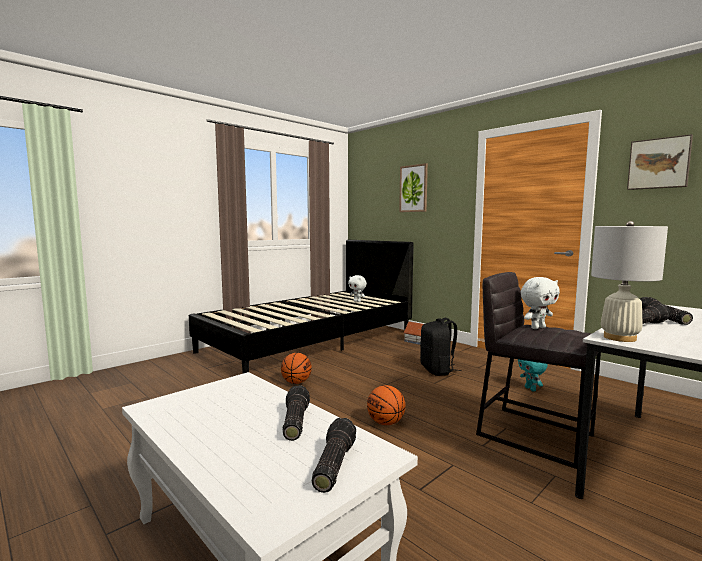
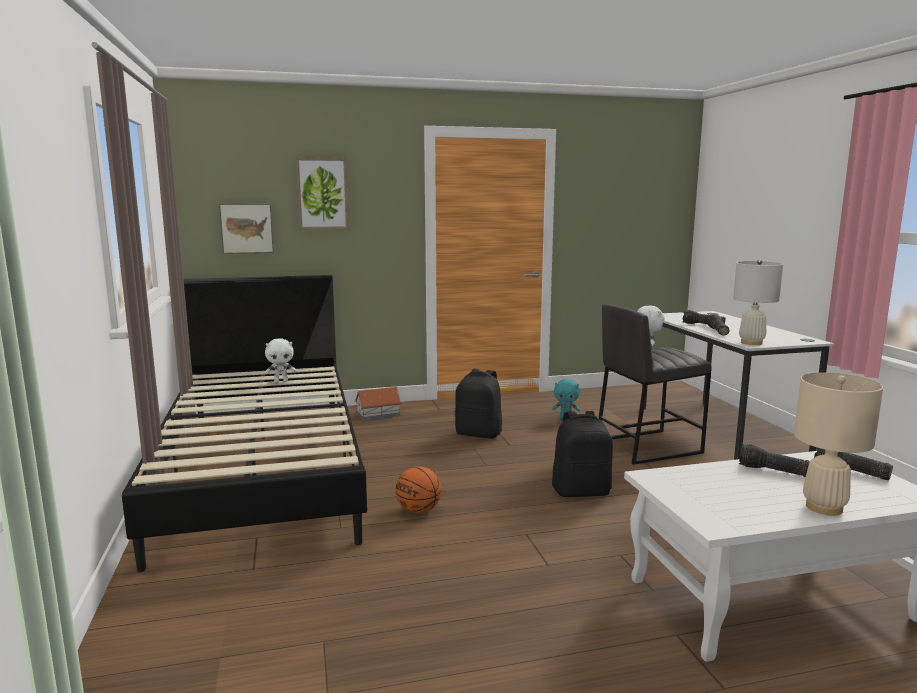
camera: 60 degrees left, 5 degrees up
basketball [367,385,406,425] -> black backpack [552,411,613,497]
picture [627,134,693,190] -> picture moved to [219,204,274,254]
none -> beige table lamp [794,372,883,516]

